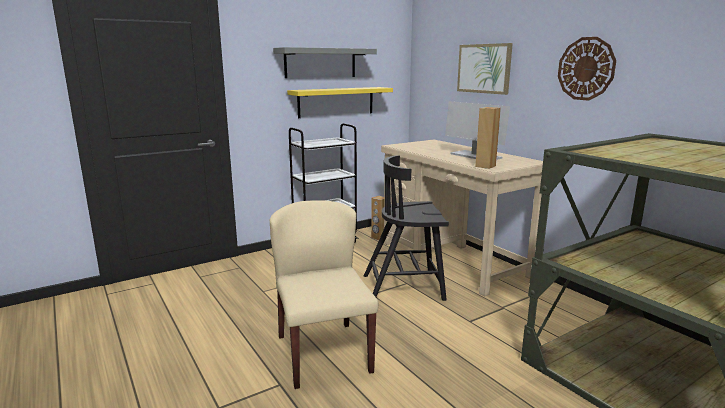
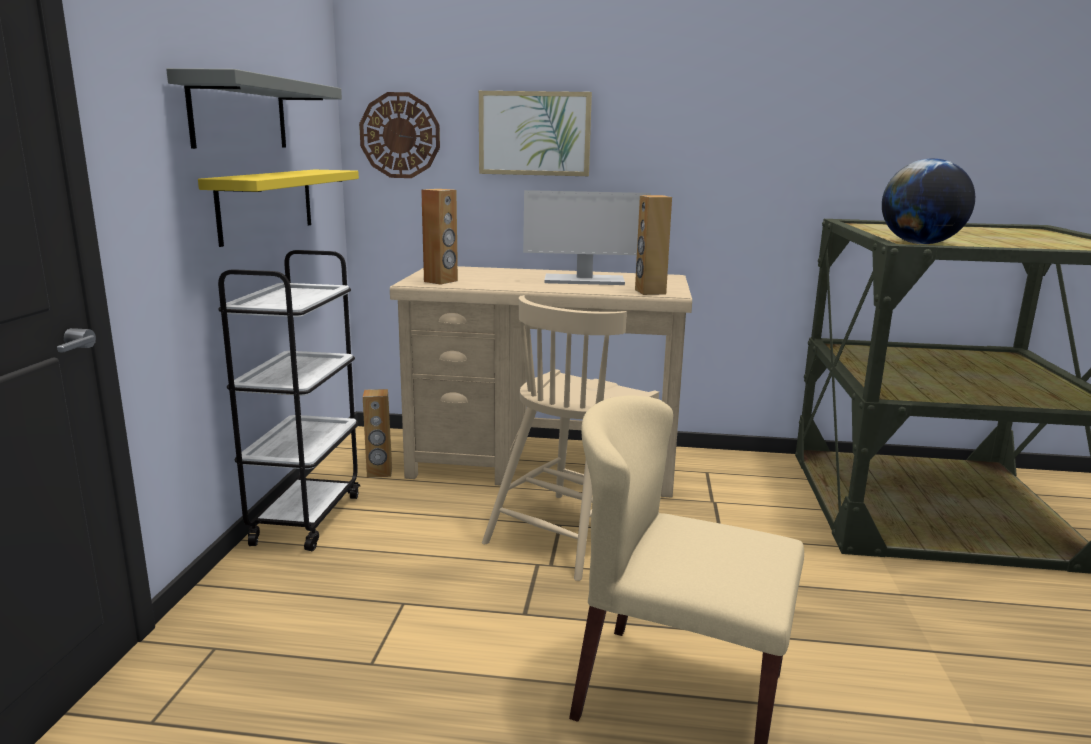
camera: 50 degrees left, 0 degrees up
black chair [364,155,449,301] -> beige chair [482,295,659,581]
wall clock [558,37,616,101] -> wall clock moved to [359,92,440,178]
none -> brown speaker [421,189,458,285]
none -> globe [882,158,975,244]

